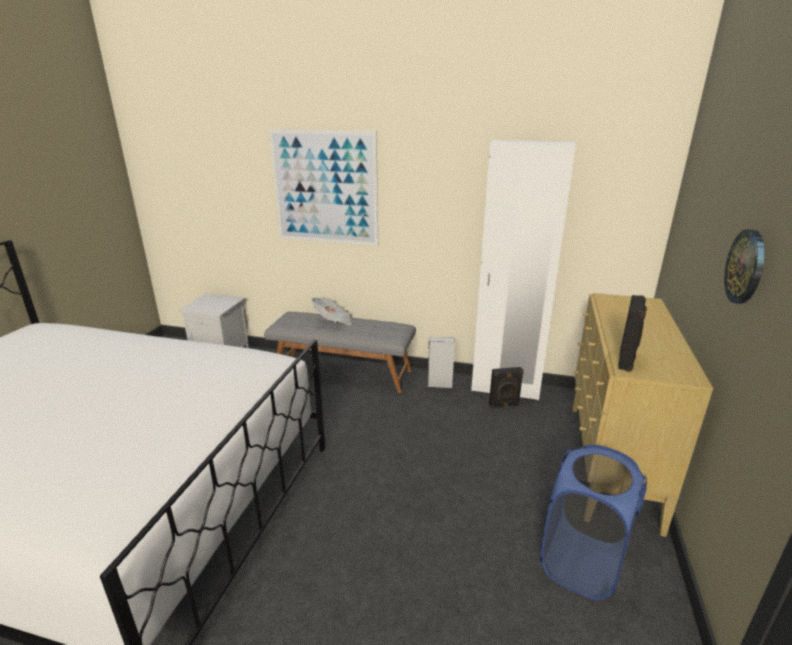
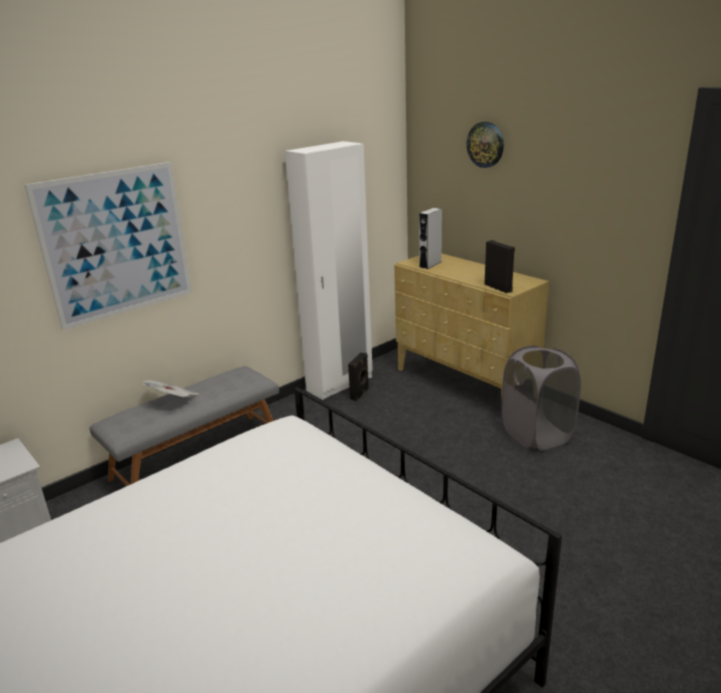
camera: 55 degrees left, 0 degrees up
grey speaker [428,337,455,389] -> grey speaker moved to [419,208,442,269]
blue laundry basket [540,444,647,601] -> grey laundry basket [502,345,581,451]
wall clock [724,229,765,304] -> wall clock moved to [467,122,504,168]

